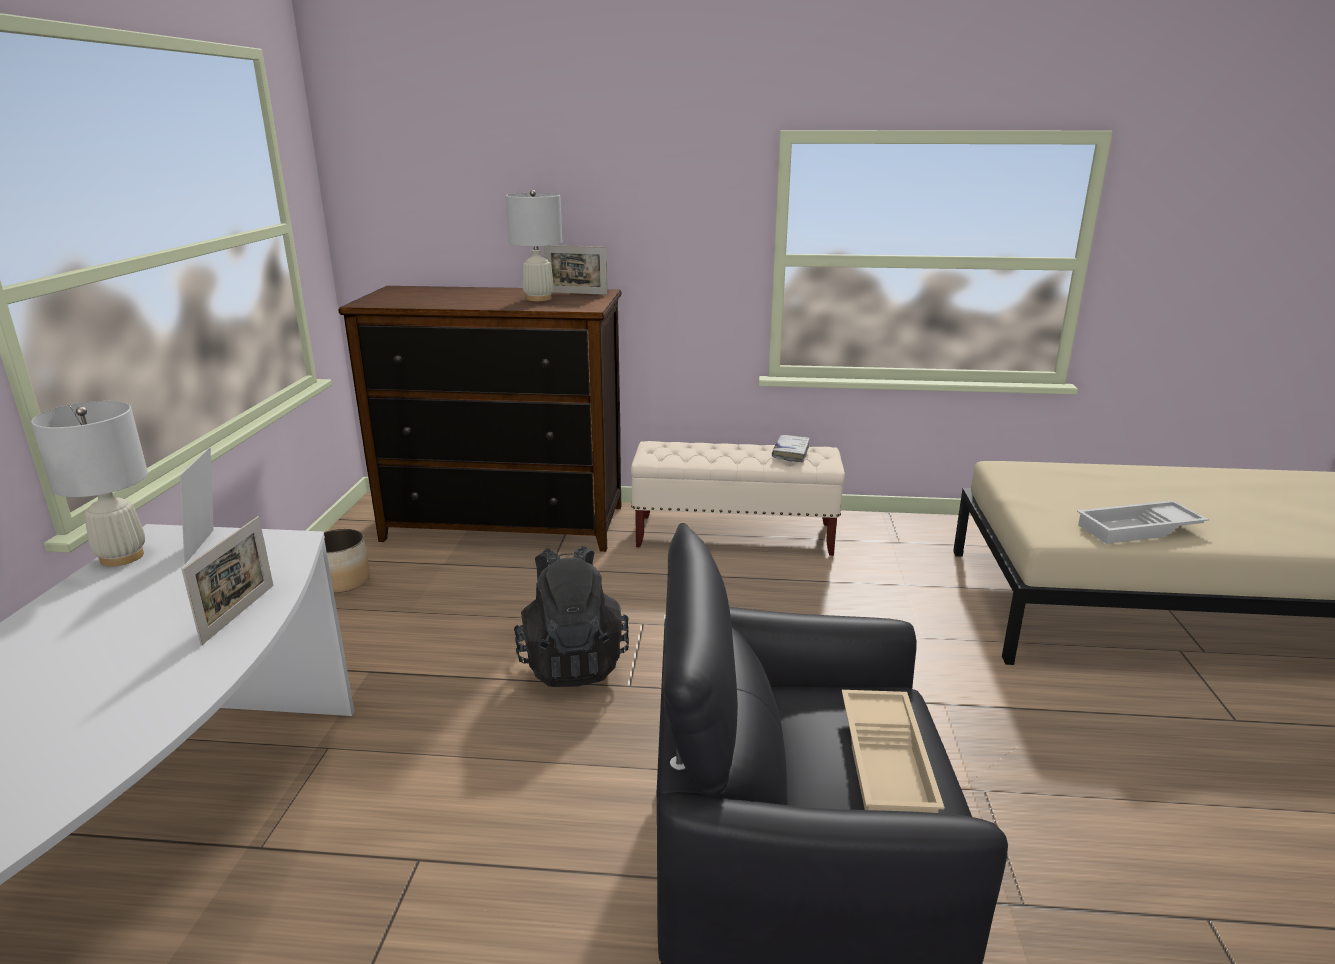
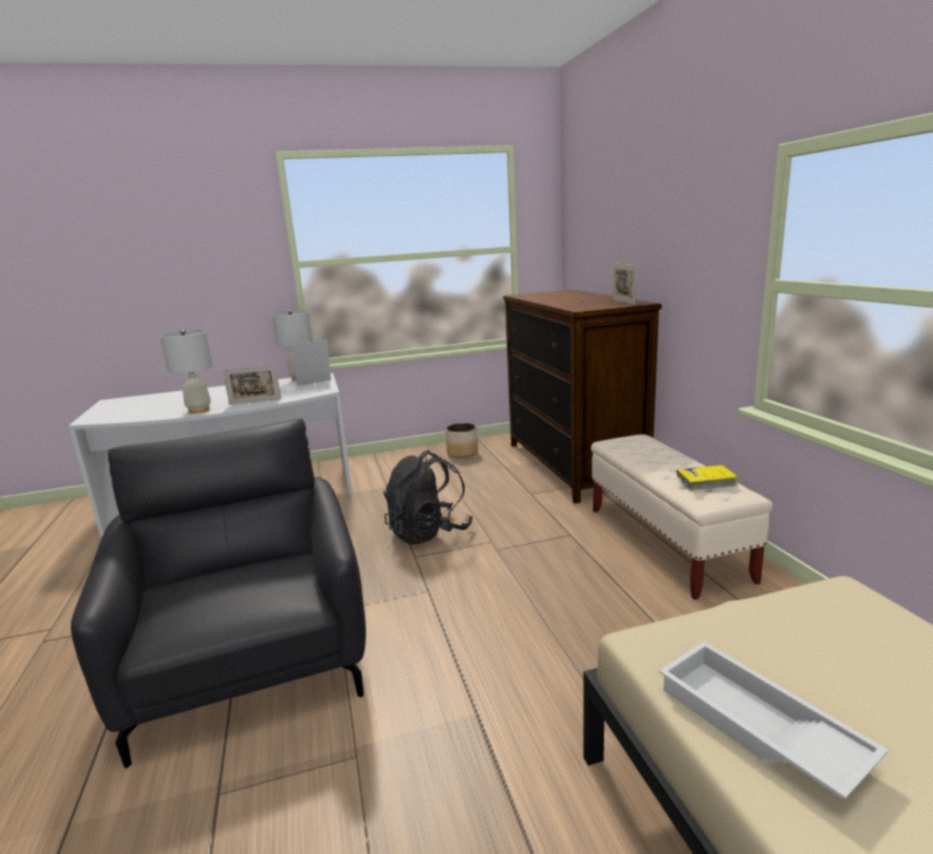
camera: 70 degrees right, 5 degrees down
white table lamp [505,190,562,301] -> white table lamp moved to [160,330,213,414]
white book [772,435,810,462] -> yellow book [677,465,738,491]
beige tray [842,690,945,813] -> none

